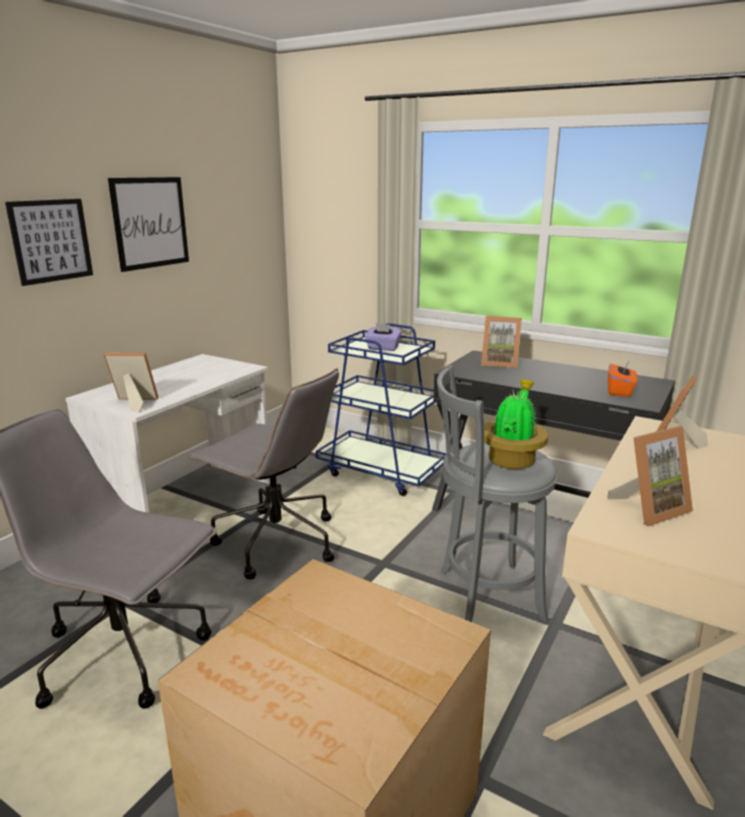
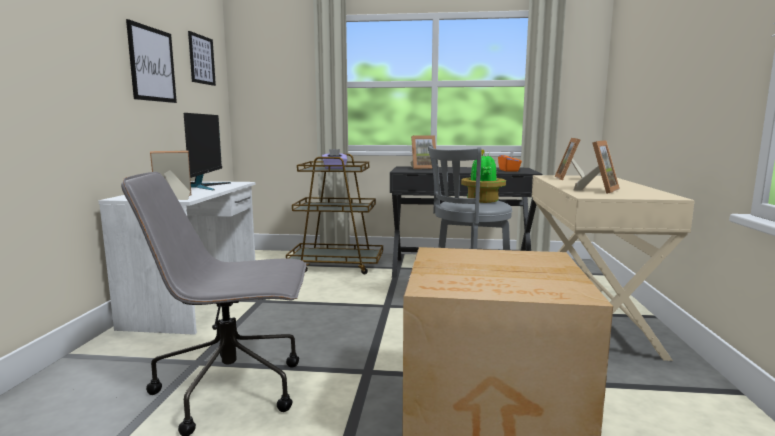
camera: 25 degrees left, 10 degrees down
picture [5,199,93,286] -> picture moved to [188,31,216,86]
grey office chair [188,368,339,579] -> none
blue cart [316,323,447,496] -> brown cart [286,154,383,274]
none -> monitor [184,113,231,190]

